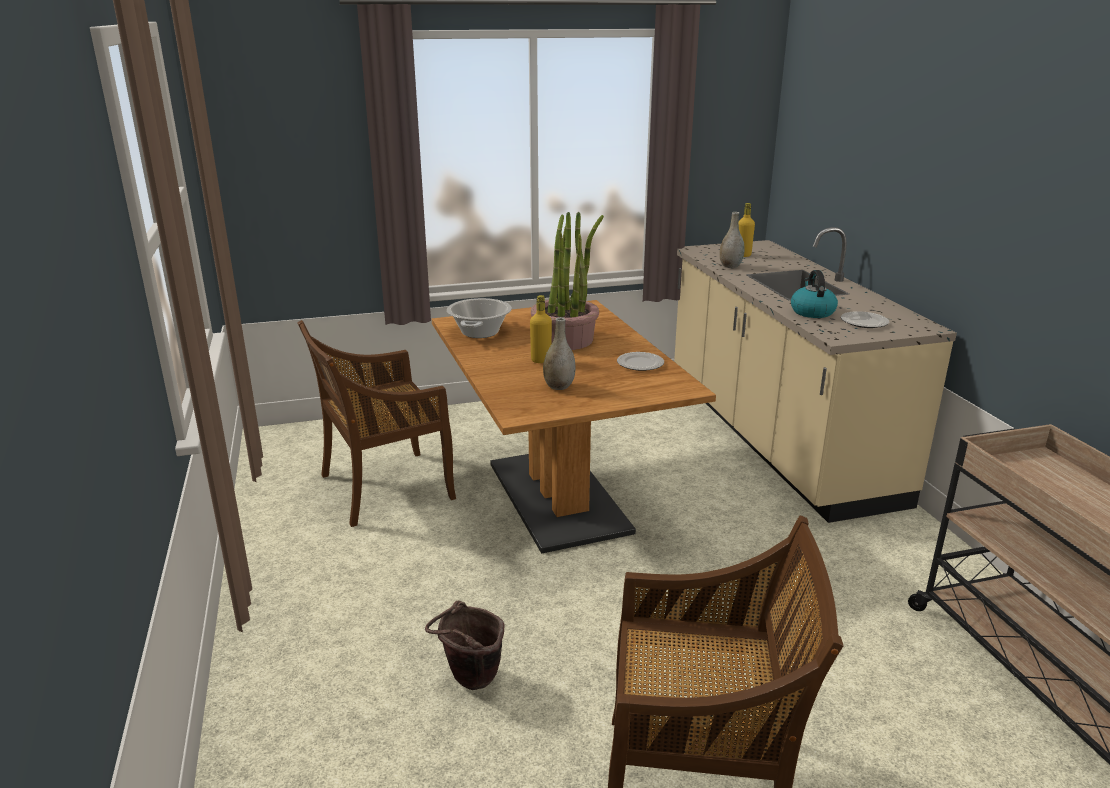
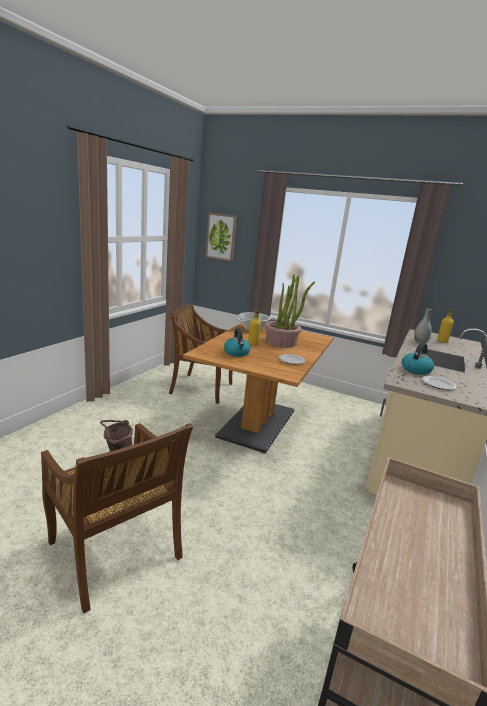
camera: 40 degrees right, 5 degrees down
grey vase [543,317,575,390] -> kettle [224,328,251,357]
none -> picture [206,213,237,261]

